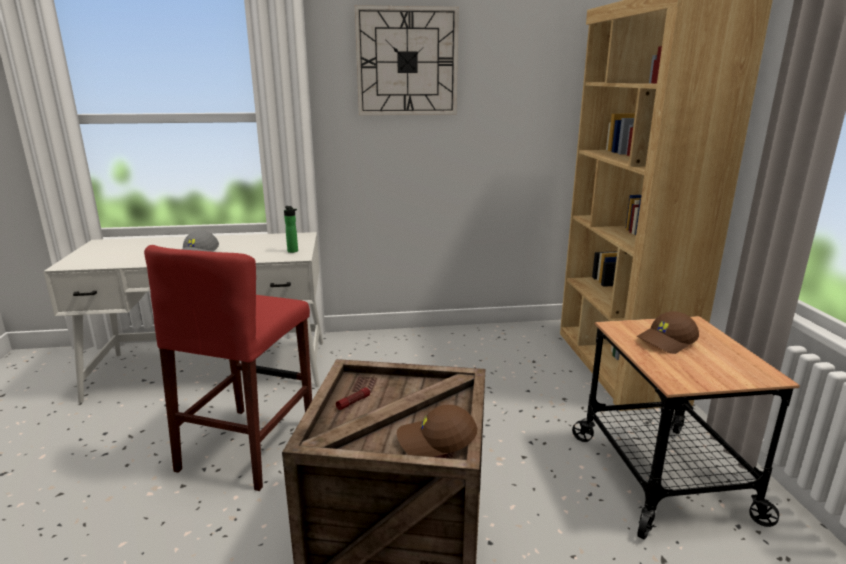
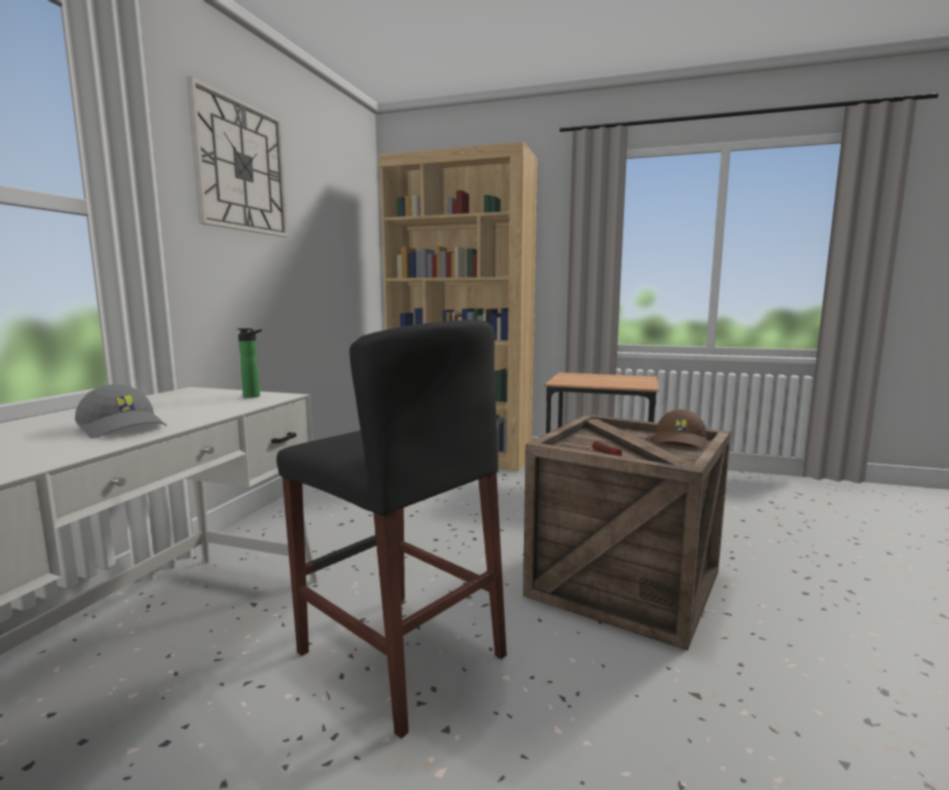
camera: 65 degrees left, 10 degrees down
red stool [144,245,312,491] -> black stool [277,320,507,739]
brown cap [637,311,699,354] -> none

